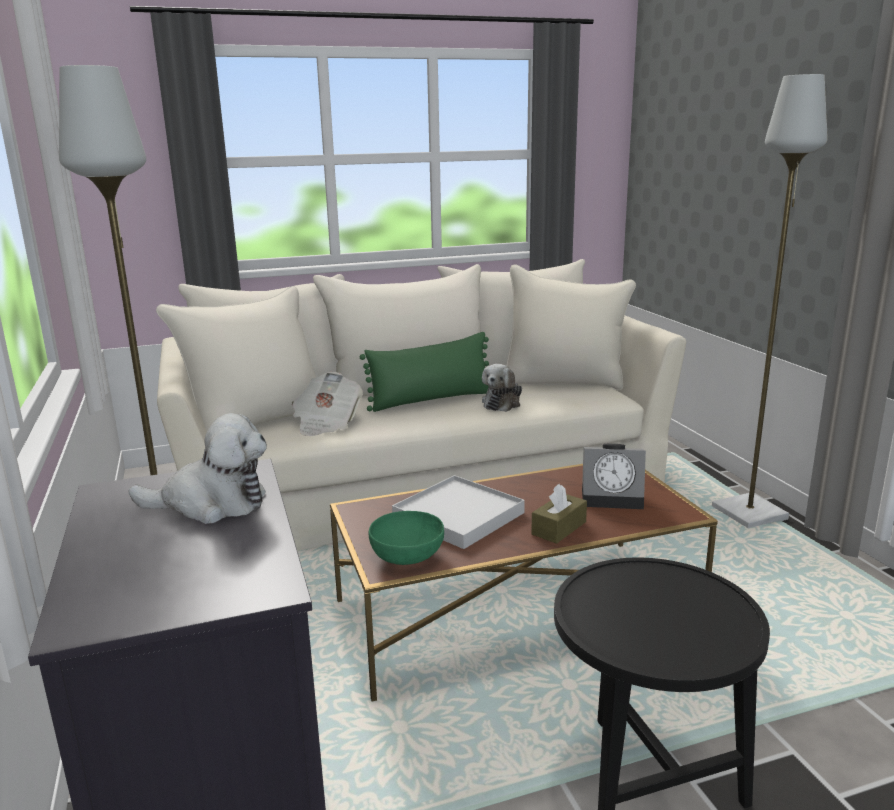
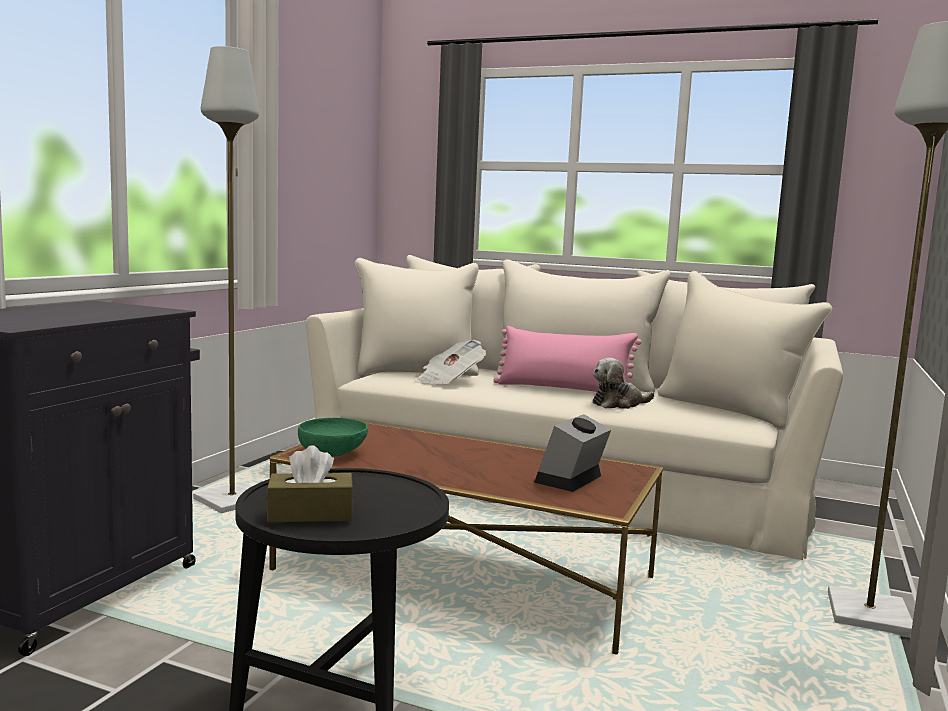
camera: 40 degrees right, 10 degrees down
plush toy [128,413,267,524] -> none
green pillow [360,332,489,412] -> pink pillow [494,326,642,392]
white tray [392,475,525,549] -> none
brown tissue box [531,484,587,544] -> brown tissue box moved to [266,445,353,523]
alarm clock [582,444,646,509] -> alarm clock turned 75 degrees clockwise [534,414,611,492]

